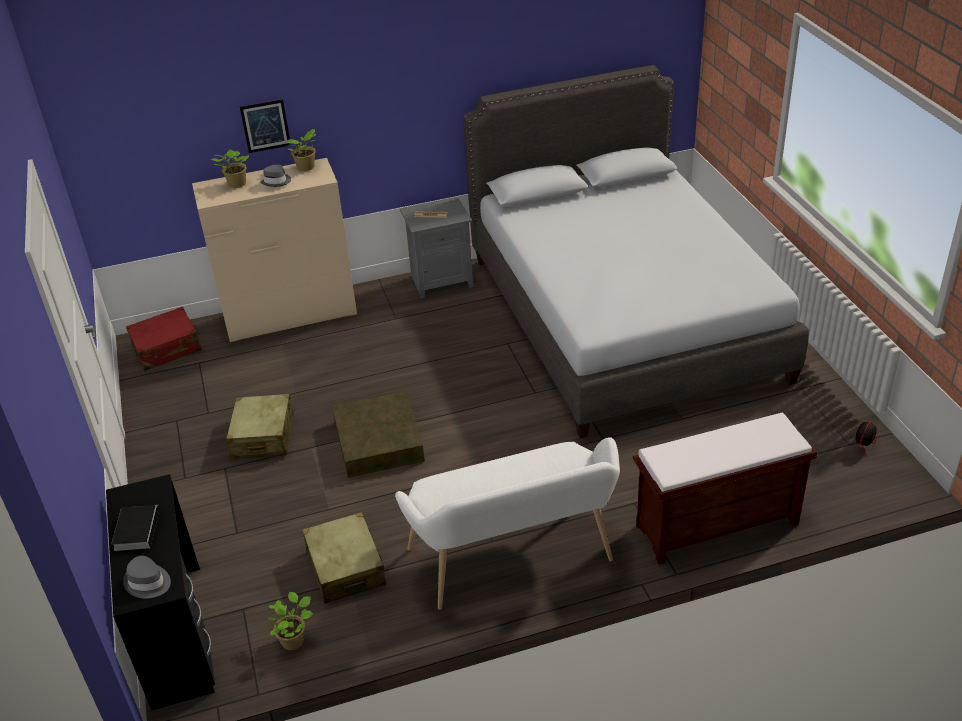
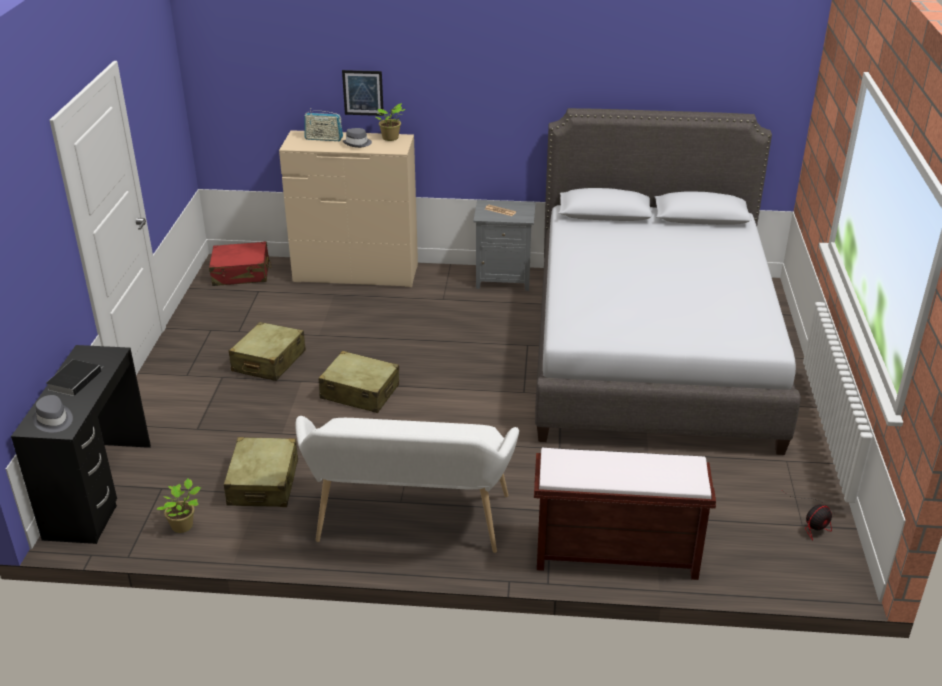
camera: 20 degrees right, 5 degrees down
potted plant [210,150,249,188] -> radio [304,108,343,141]
brown storage box [332,391,425,478] -> beige suitcase [319,351,399,413]

